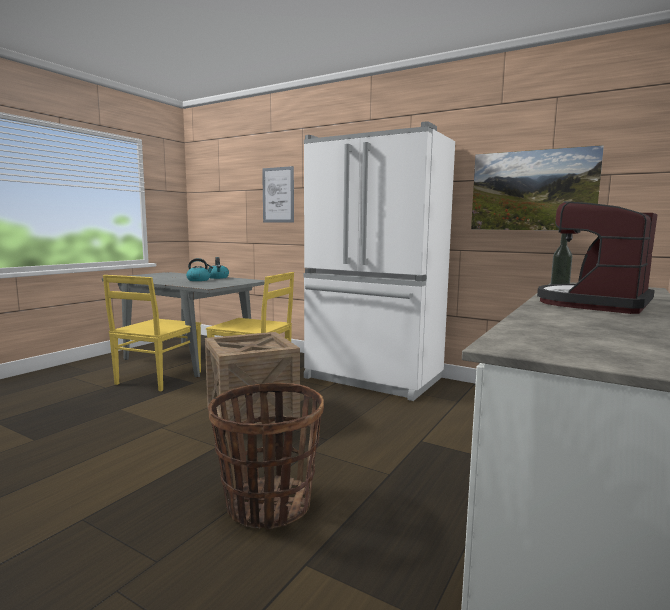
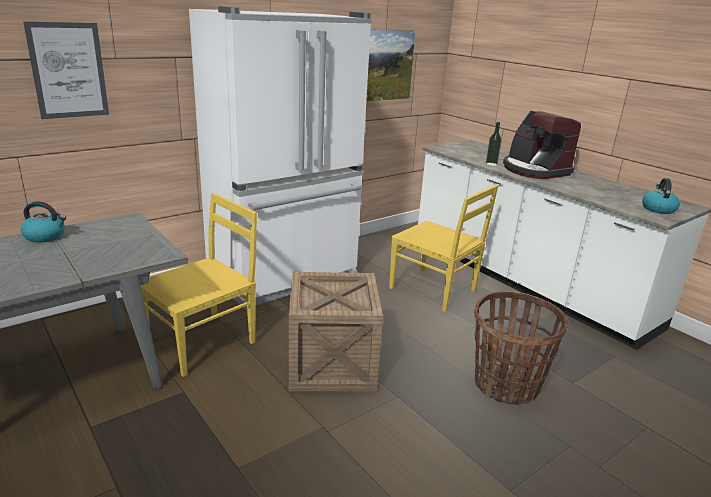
camera: 70 degrees left, 15 degrees up
yellow chair [103,275,201,391] -> yellow chair moved to [389,185,498,312]
kettle [186,258,213,281] -> kettle moved to [642,178,680,214]

